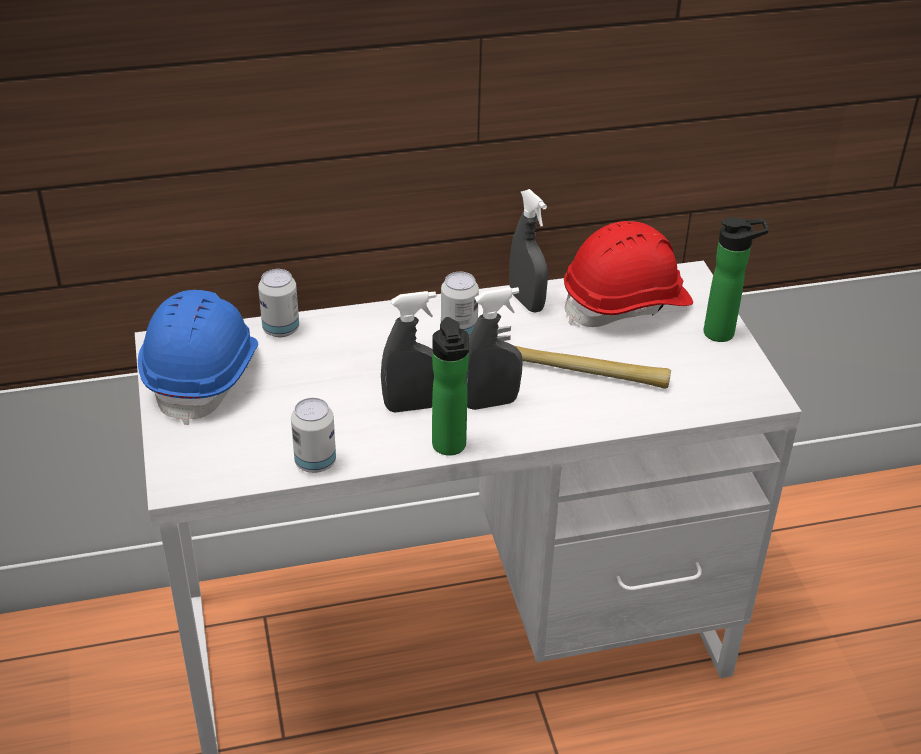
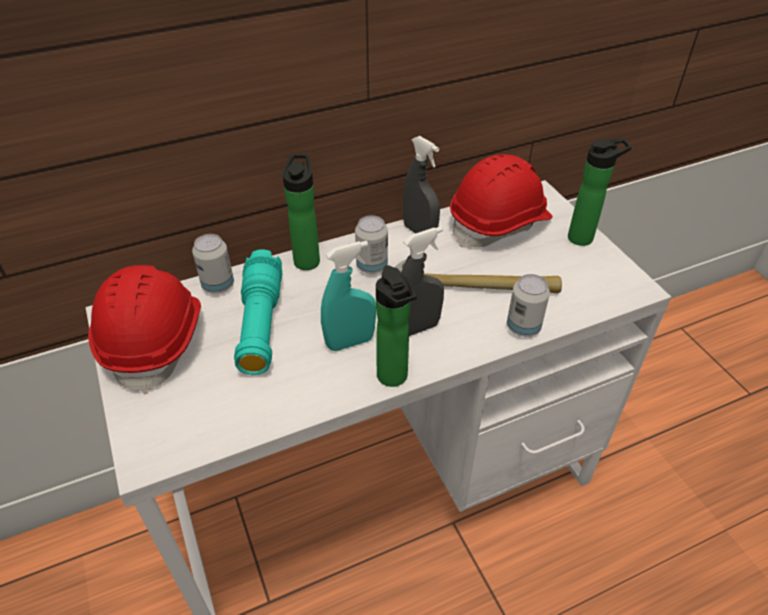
camera: 10 degrees left, 5 degrees up
blue hard hat [138,290,258,425] -> red hard hat [88,265,201,394]
can [291,398,336,473] -> can moved to [507,274,550,337]
grey spray bottle [381,291,436,413] -> turquoise spray bottle [321,241,376,351]
none -> turquoise flashlight [234,250,282,375]
none -> bottle [282,154,320,270]

